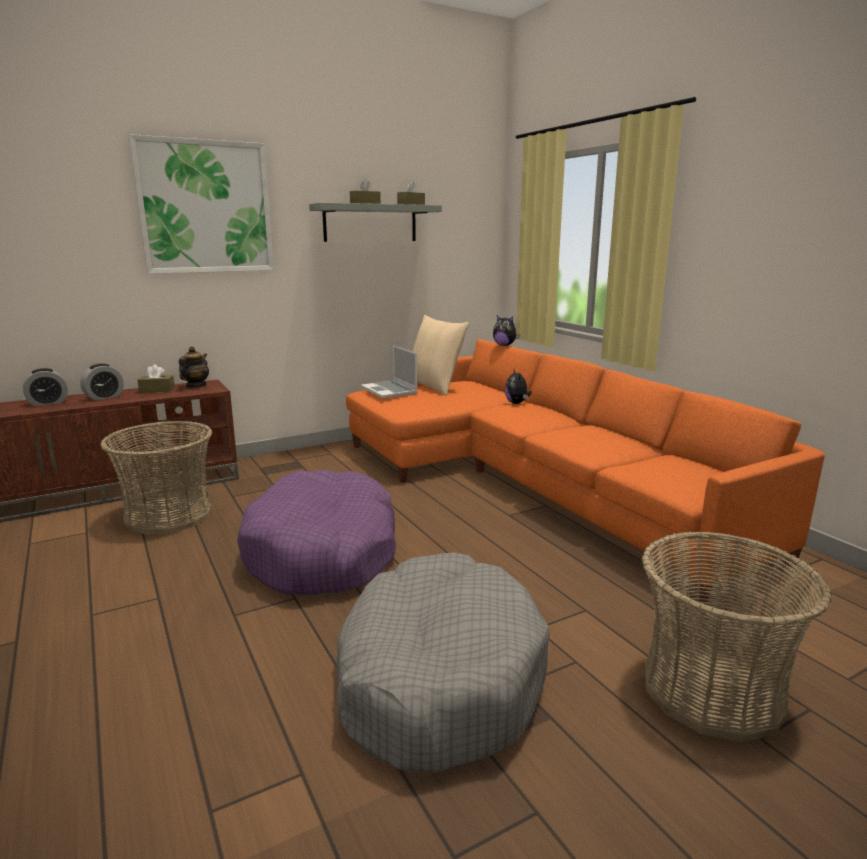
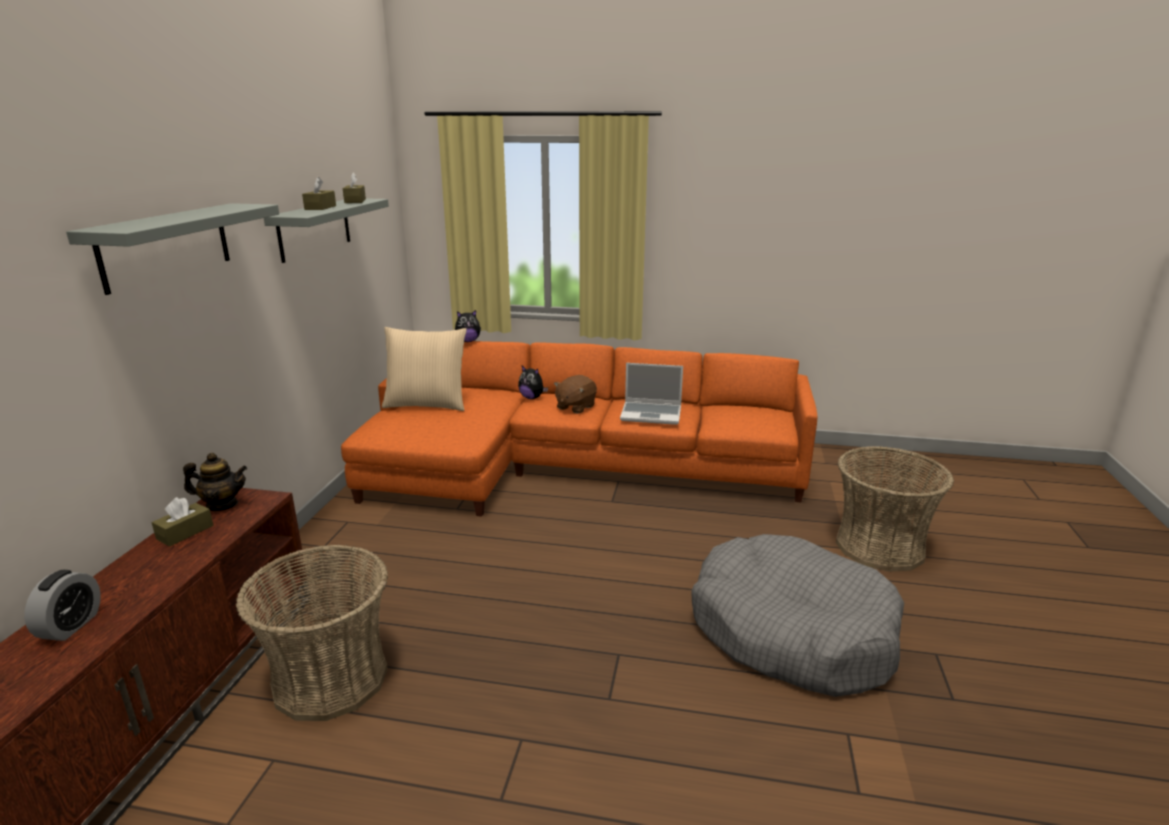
camera: 50 degrees left, 5 degrees up
alarm clock [80,363,124,400] -> none
picture [129,134,274,274] -> grey shelf [66,203,279,295]
teapot [179,346,209,388] -> teapot turned 120 degrees clockwise [183,453,247,511]
purple dog bed [237,469,396,595] -> none
laptop [361,345,417,399] -> laptop moved to [620,363,683,425]
none -> brown plush toy [554,375,597,414]

